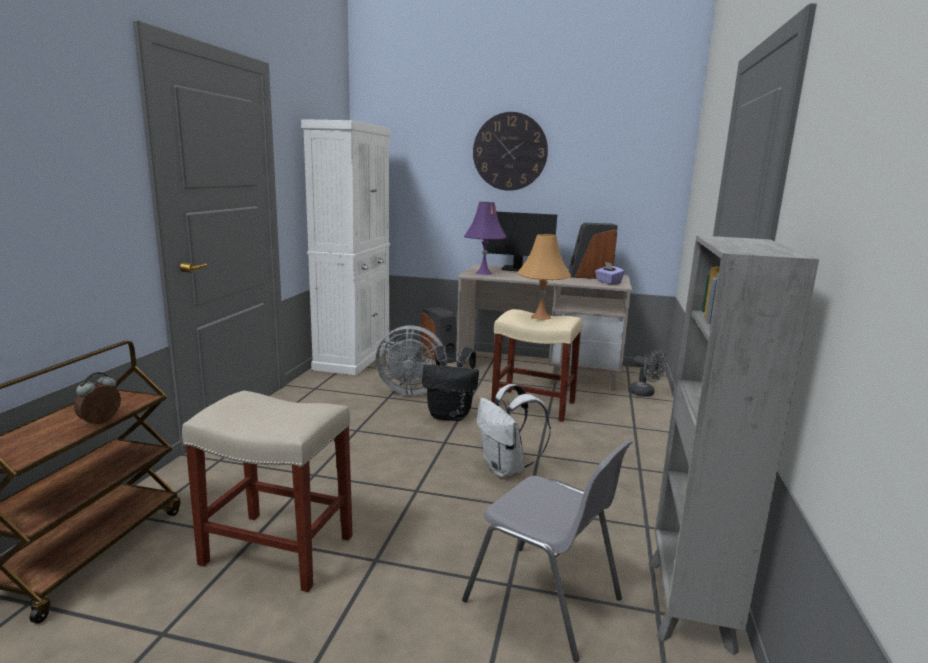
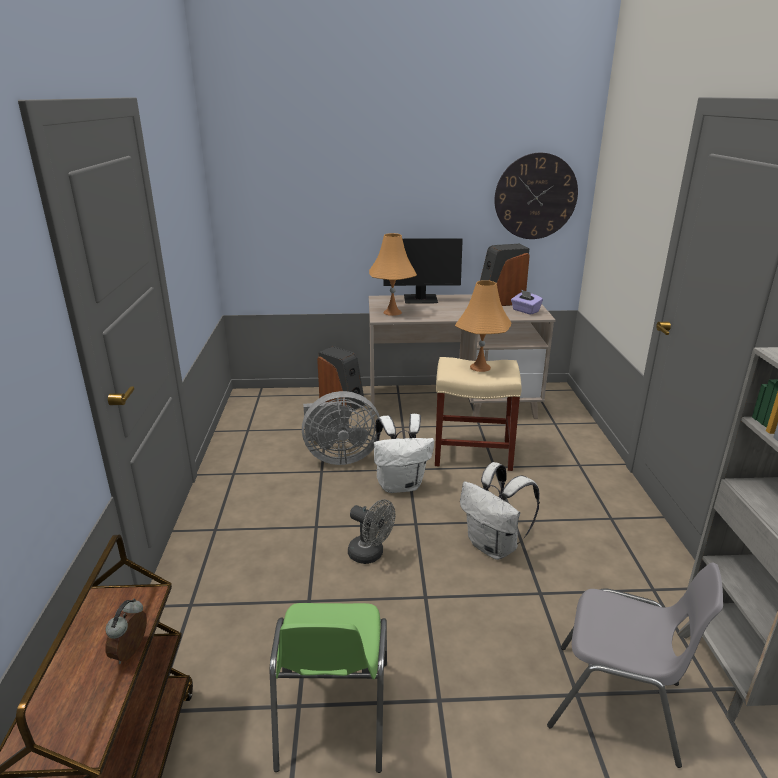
camera: 15 degrees left, 10 degrees up
beige stool [182,391,353,592] -> green chair [270,603,387,773]
white cabinet [301,119,390,375] -> none
black backpack [422,346,479,421] -> white backpack [374,414,434,493]
purple table lamp [464,202,507,275] -> orange table lamp [369,233,417,316]
wall clock [473,112,548,191] -> wall clock moved to [494,153,578,239]
grey fan [628,350,667,397] -> grey fan moved to [348,499,395,564]

